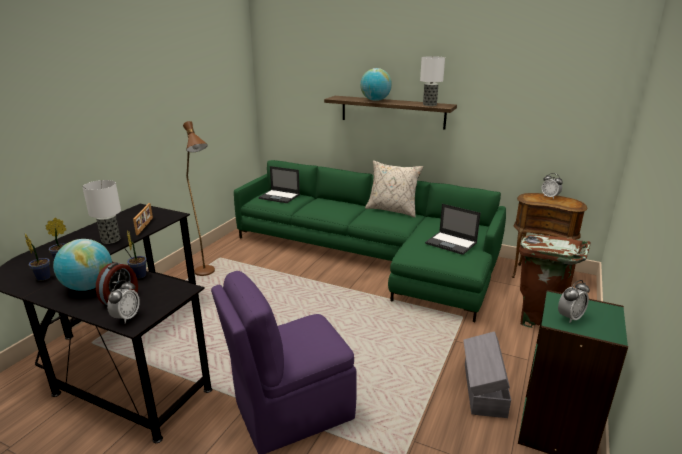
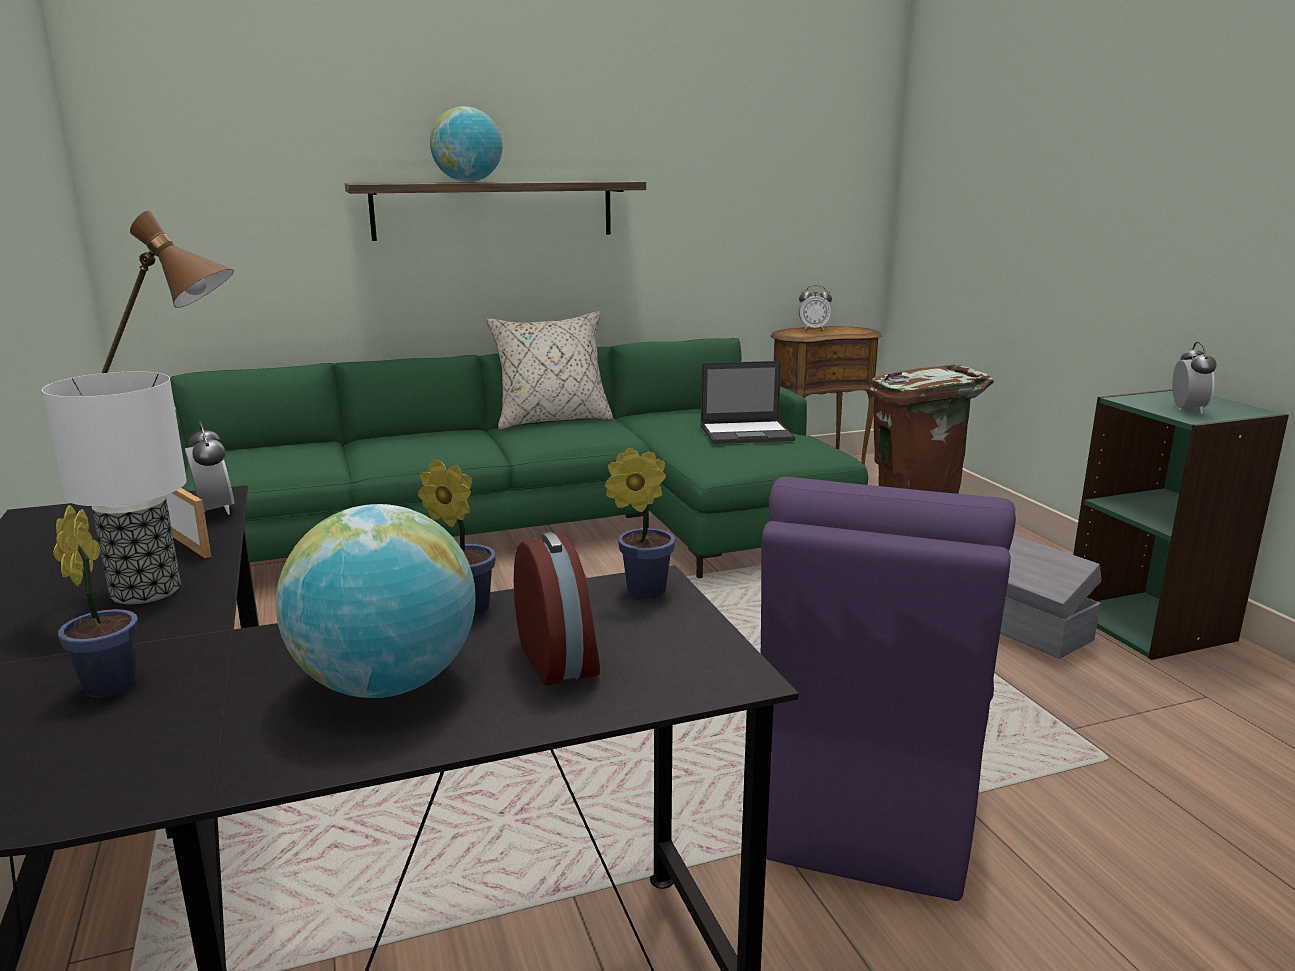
camera: 45 degrees left, 5 degrees down
potted plant [25,234,50,281] -> potted plant moved to [605,448,675,598]
alarm clock [107,280,140,323] -> alarm clock moved to [185,422,234,515]
laptop [258,166,300,203] -> none
table lamp [420,56,445,106] -> none

